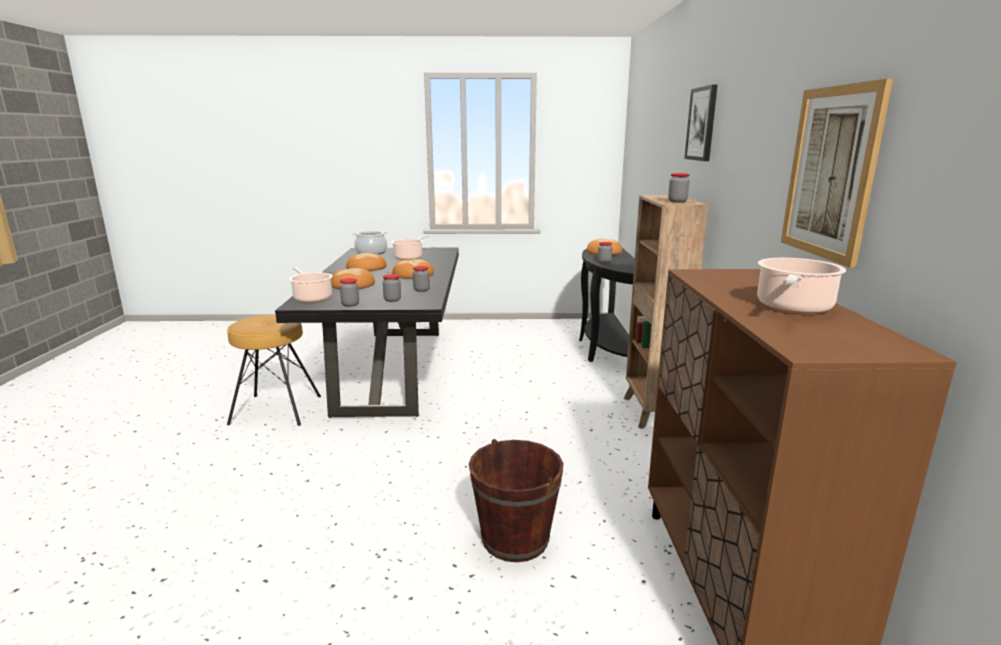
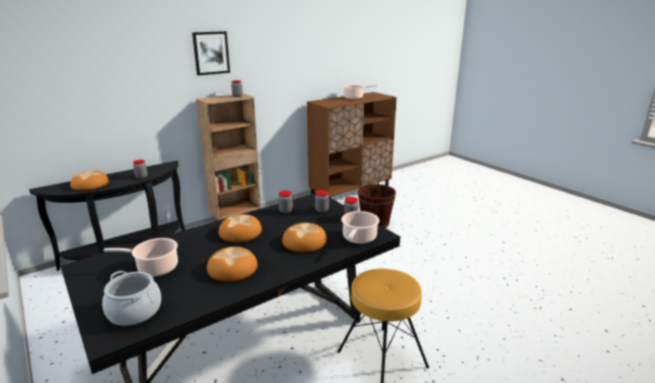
camera: 125 degrees left, 5 degrees up
picture [781,79,893,268] -> none

